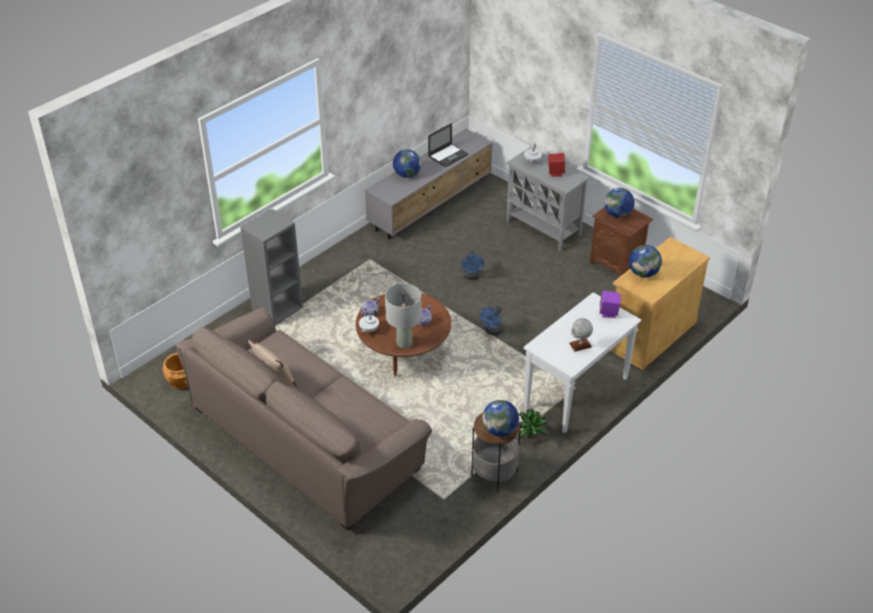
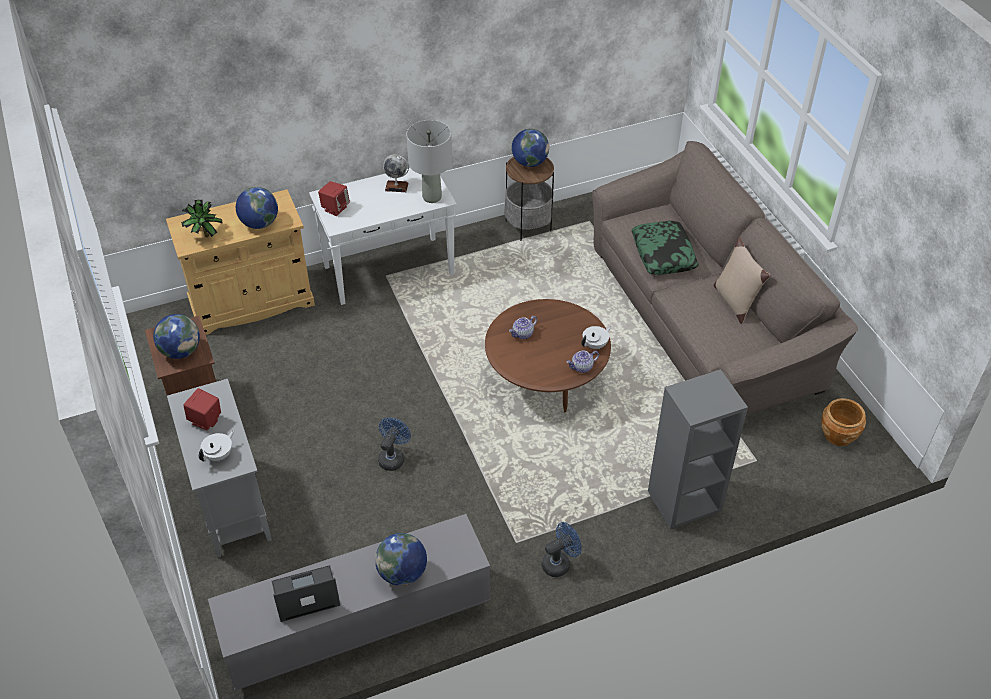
camera: 155 degrees left, 5 degrees up
grey table lamp [385,283,422,349] -> grey table lamp moved to [406,120,452,203]
blue fan [479,306,504,336] -> blue fan moved to [542,522,582,577]
potted plant [518,409,547,439] -> potted plant moved to [181,200,223,237]
purple speaker [600,291,621,318] -> red speaker [318,181,350,216]
none -> pillow [631,221,699,275]

